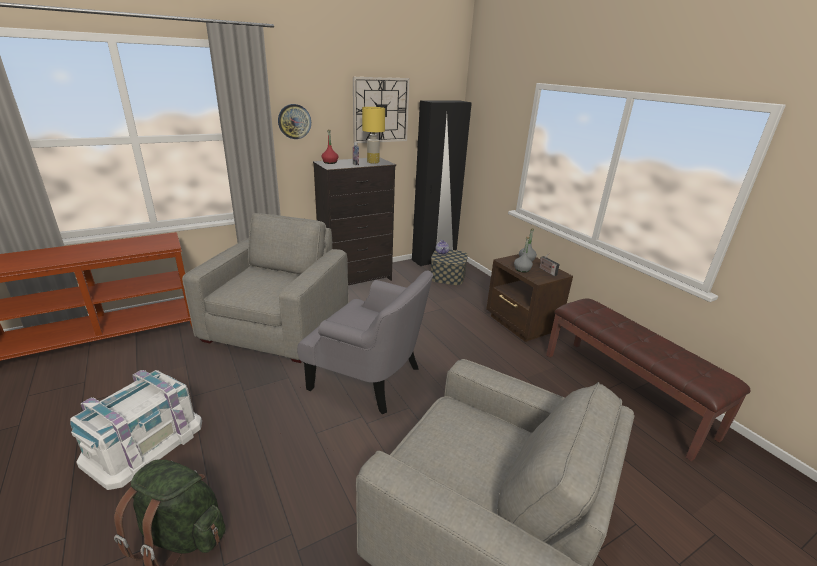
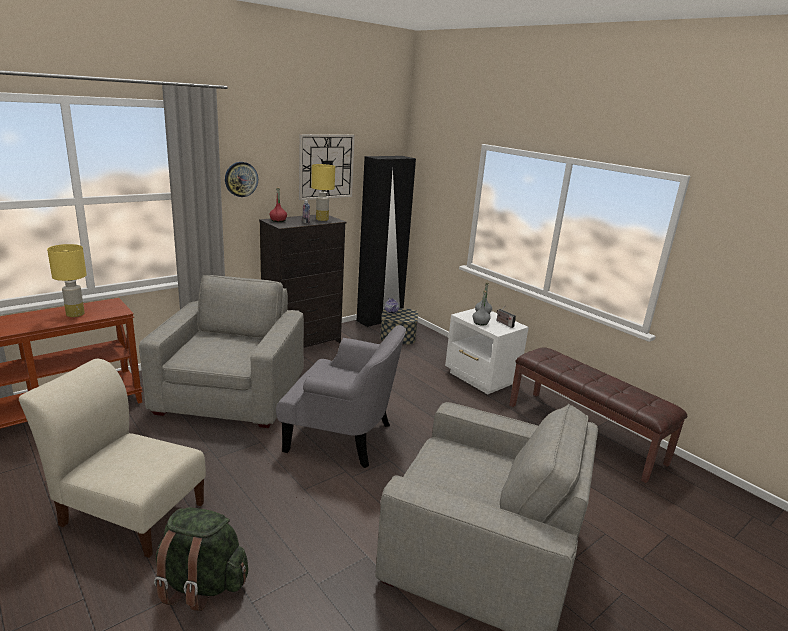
camera: 10 degrees left, 5 degrees down
white storage box [70,370,202,490] -> beige chair [19,359,206,558]
brown nightstand [486,254,573,342] -> white nightstand [445,308,529,394]
none -> yellow table lamp [47,244,87,317]

